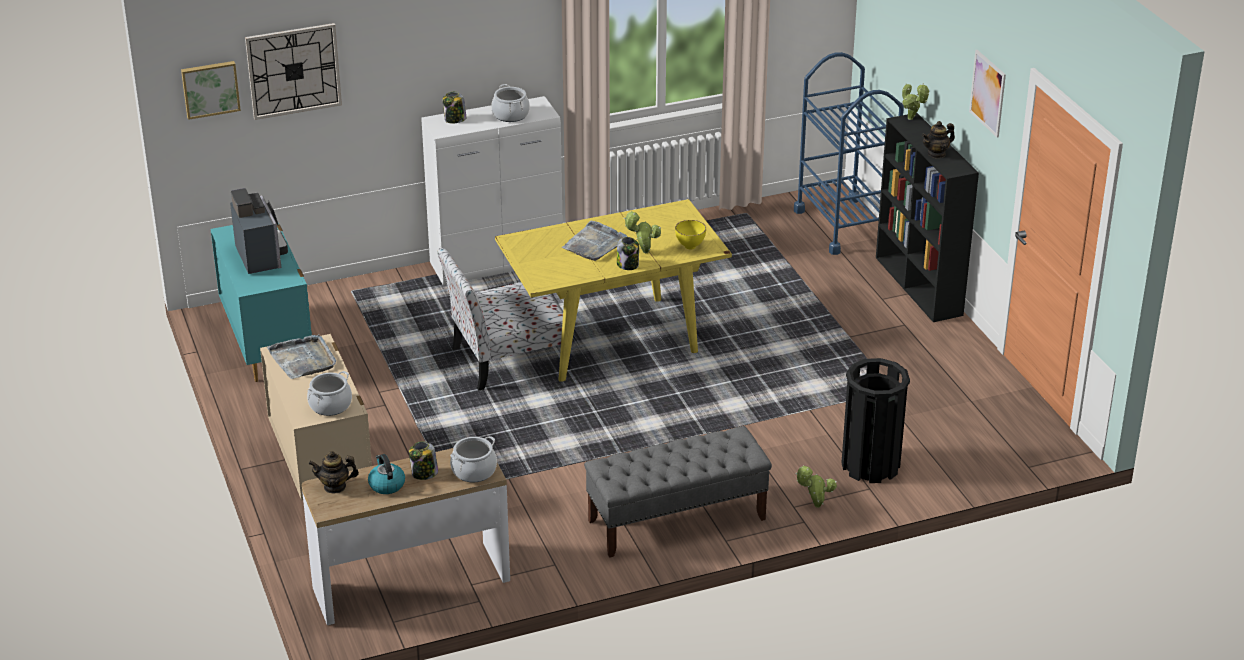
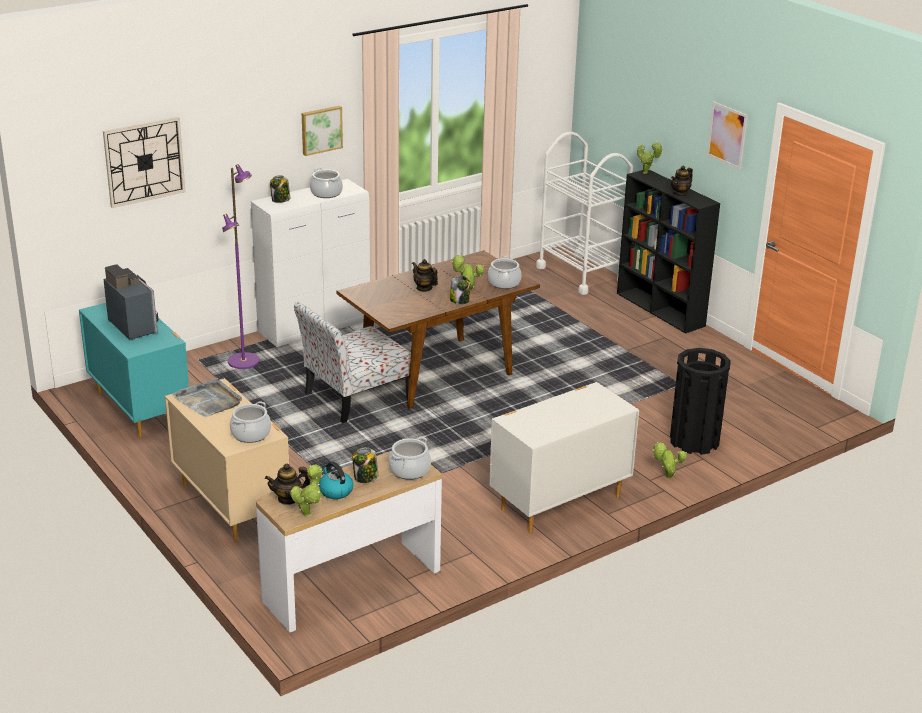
camera: 15 degrees left, 5 degrees down
picture [181,61,241,120] -> picture moved to [302,106,343,156]
yellow dining table [495,199,732,382] -> brown dining table [337,250,540,409]
grey tray [562,220,627,261] -> teapot [412,259,438,292]
grey bench [584,426,772,558] -> white dresser [489,382,639,534]
yellow bowl [675,220,706,249] -> cooking pot [488,256,521,289]
blue cart [794,52,904,255] -> white cart [536,132,633,295]
none -> purple floor lamp [222,164,259,369]
none -> potted plant [290,464,322,517]

